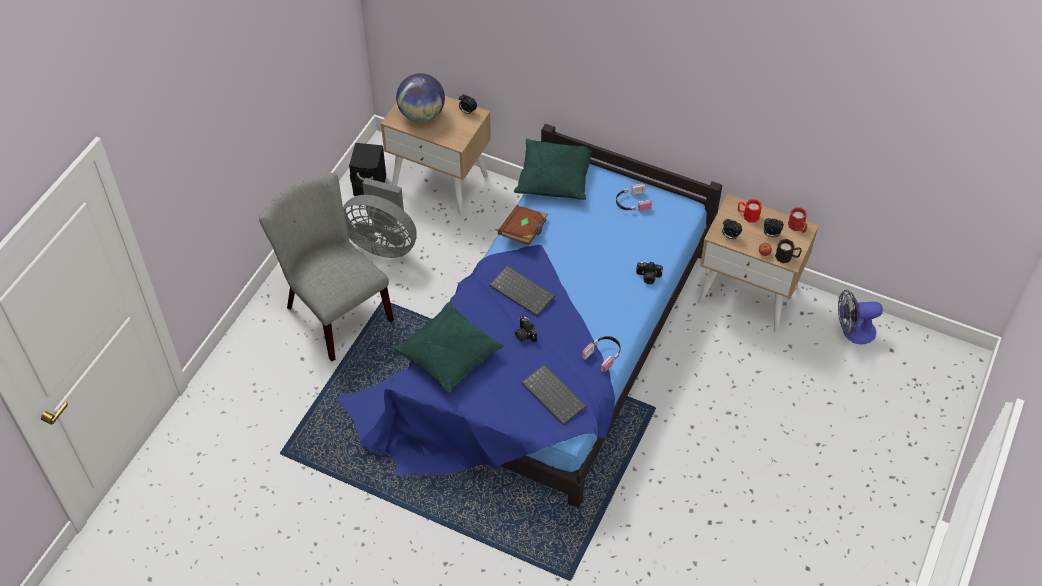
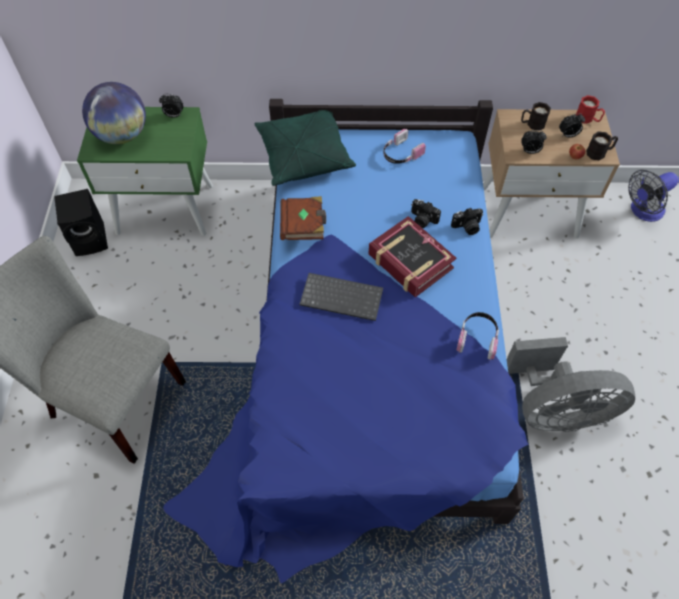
camera: 25 degrees left, 5 degrees up
grey fan [343,178,417,258] -> grey fan moved to [507,337,635,432]
beige nightstand [381,96,491,215] -> green nightstand [77,107,213,236]
green pillow [393,302,504,394] -> none
camera [515,315,537,343] -> camera moved to [411,199,441,228]
keyboard [522,364,586,425] -> none
red mug [738,199,762,223] -> black mug [521,102,551,130]
none -> book [369,216,456,297]

